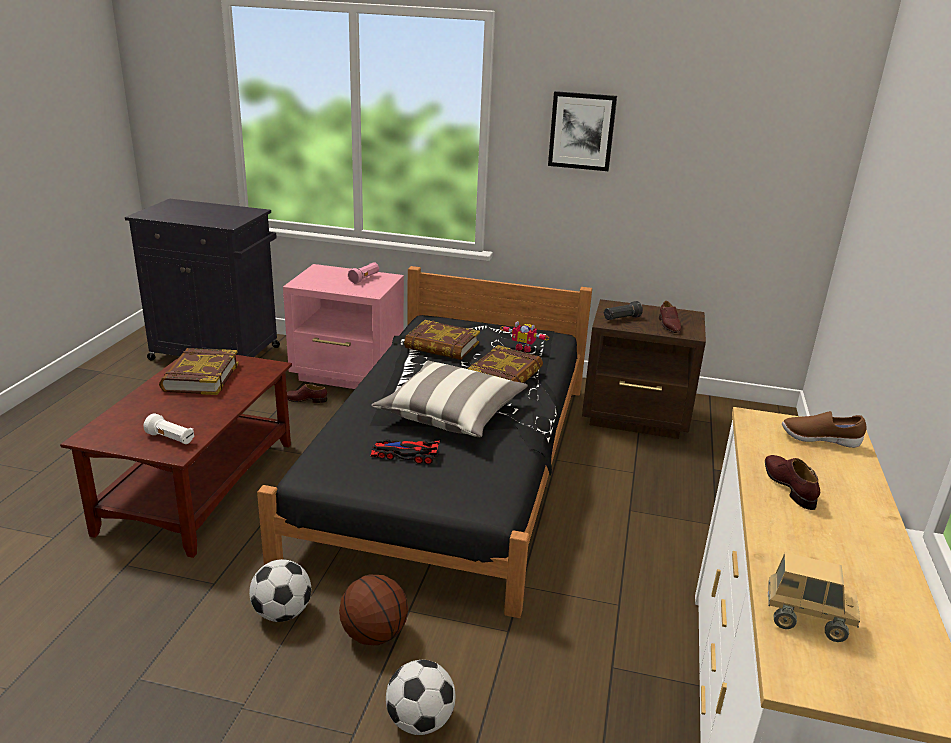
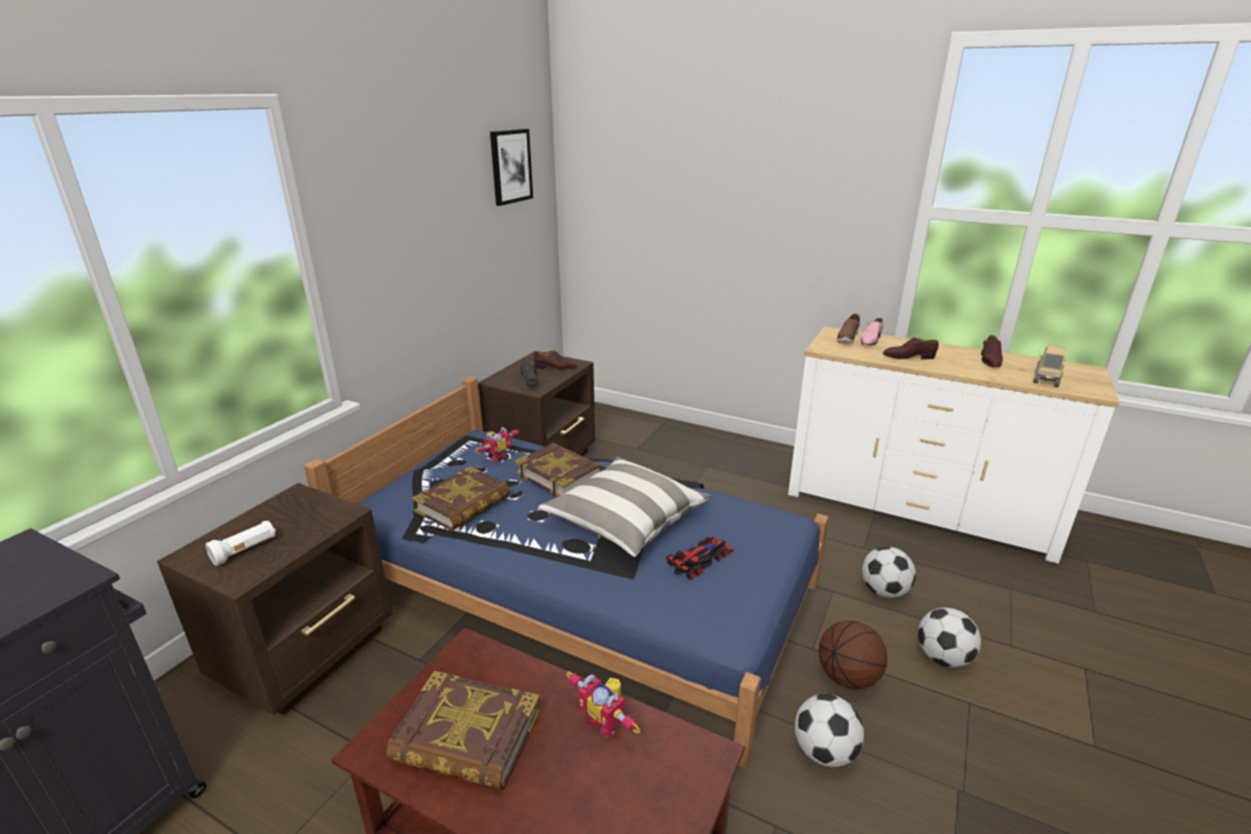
camera: 75 degrees left, 0 degrees up
white flashlight [144,413,194,444] -> white flashlight moved to [205,521,276,566]
black bed [257,266,592,618] -> blue bed [304,377,829,769]
pink nightstand [283,264,404,389] -> brown nightstand [157,483,393,715]
brown shoe [287,384,327,403] -> brown shoe moved to [981,335,1003,368]
pink flashlight [348,262,379,284] -> none
toy car [371,439,441,464] -> toy car turned 150 degrees counterclockwise [666,537,734,580]
picture [548,91,617,171] -> picture moved to [490,129,533,206]
none -> toy robot [566,672,640,737]
none -> pink shoe [861,318,884,346]
none -> football [862,546,916,598]

